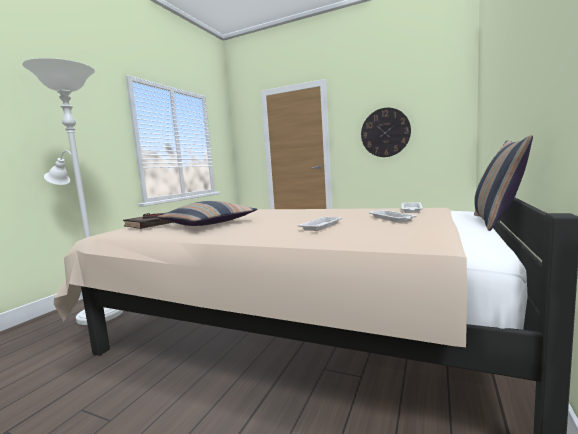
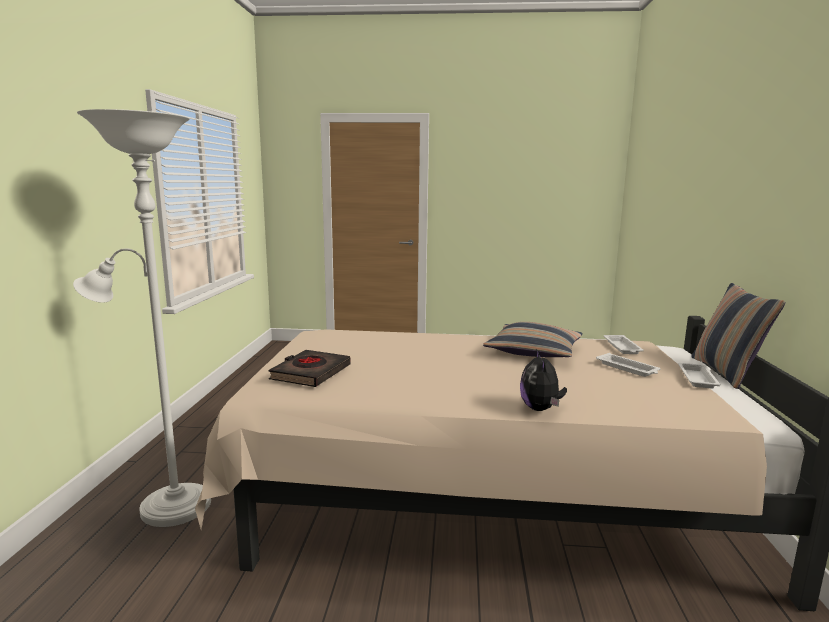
camera: 20 degrees left, 5 degrees up
pillow [157,201,257,226] -> pillow moved to [483,322,583,357]
white tray [298,217,342,231] -> white tray moved to [678,363,721,389]
wall clock [361,108,411,157] -> none
none -> plush toy [520,349,567,411]

